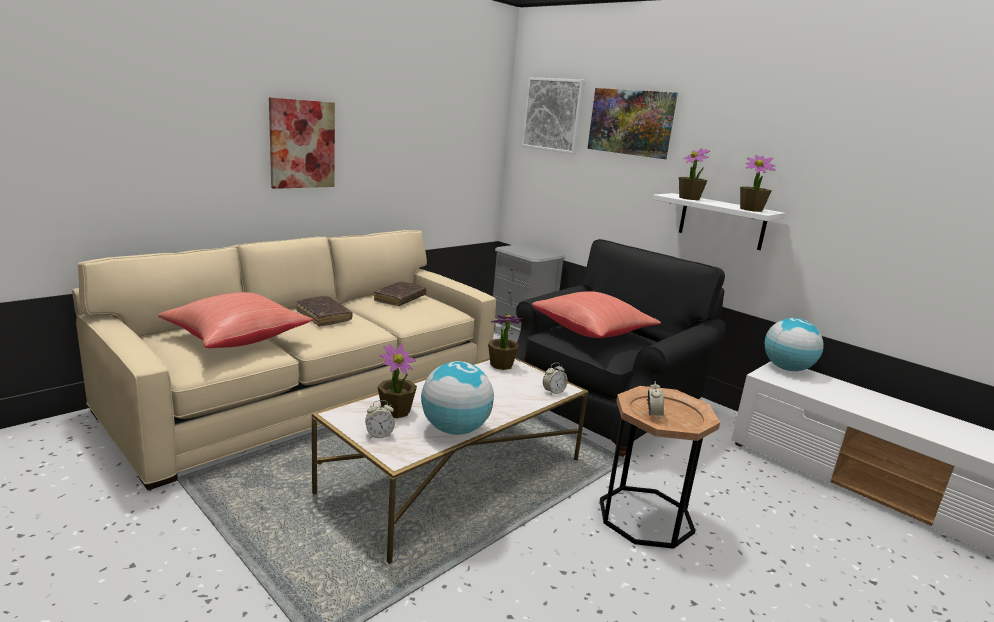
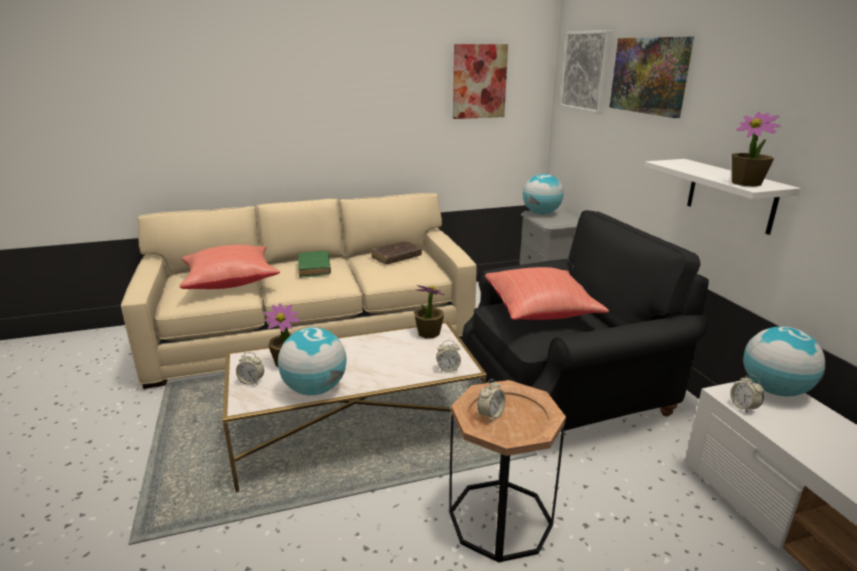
camera: 30 degrees right, 5 degrees up
picture [269,97,335,189] -> picture moved to [453,44,508,119]
brown book [297,296,352,327] -> green book [298,251,331,278]
potted plant [679,148,710,200] -> none
none -> globe [523,174,564,214]
none -> alarm clock [731,375,764,413]

